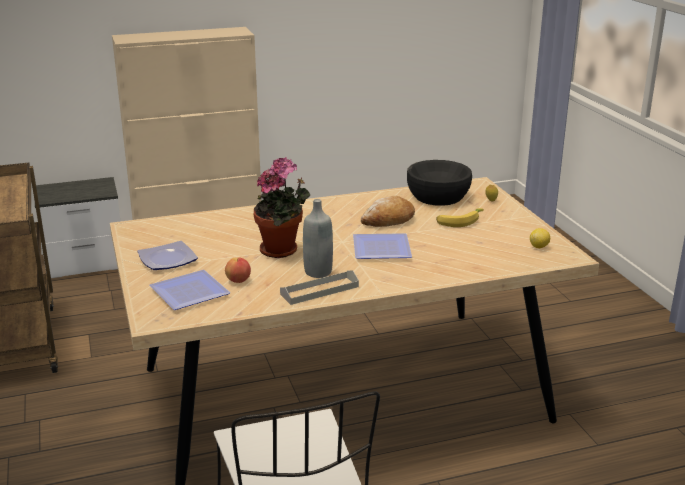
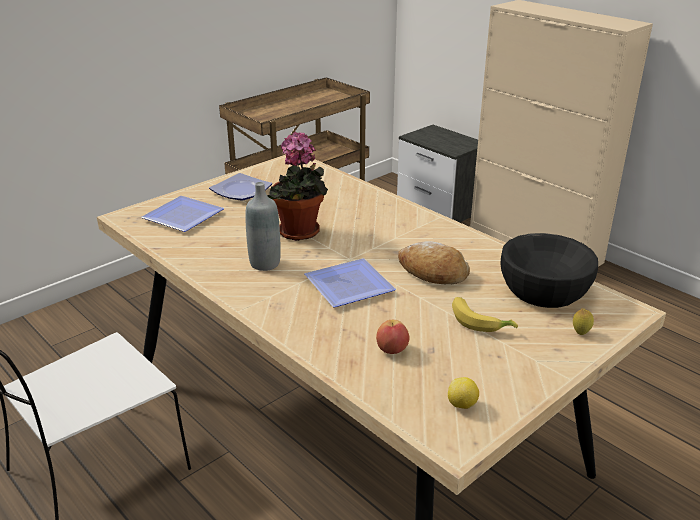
camera: 65 degrees right, 5 degrees up
apple [225,257,251,283] -> apple moved to [376,320,409,354]
grey tray [280,270,359,305] -> none

